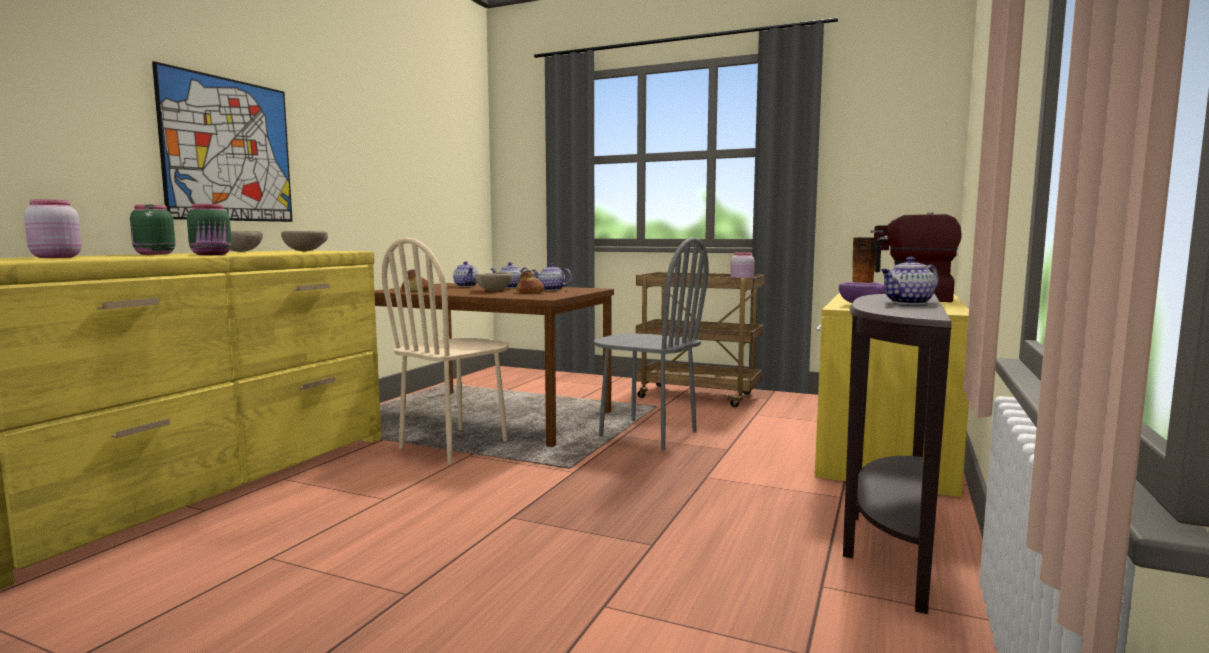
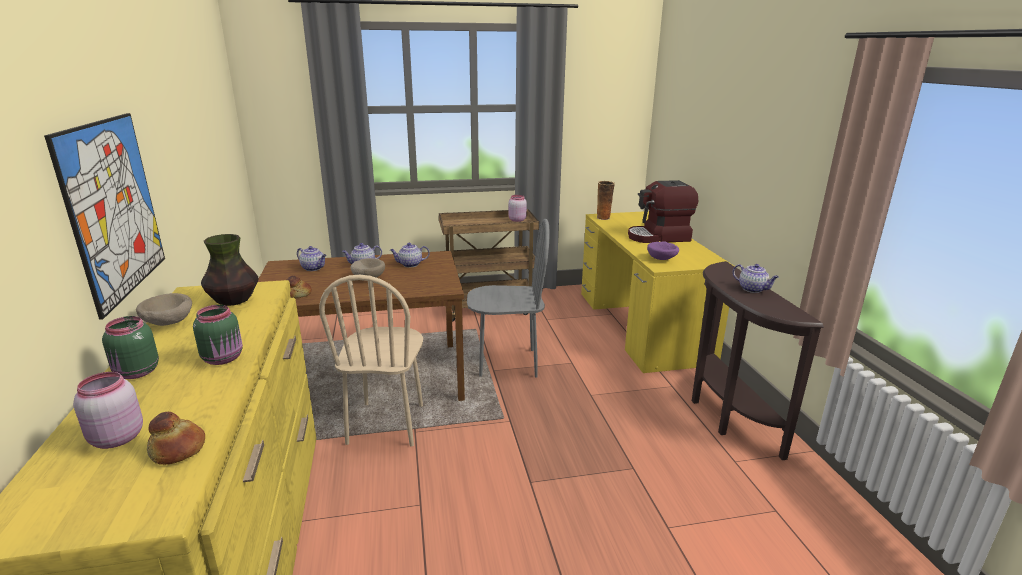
camera: 35 degrees left, 15 degrees up
beige bowl [281,231,328,252] -> vase [201,234,259,306]
bread [517,270,544,293] -> bread moved to [147,412,205,465]
teapot [881,257,939,304] -> teapot turned 75 degrees counterclockwise [733,264,779,293]

